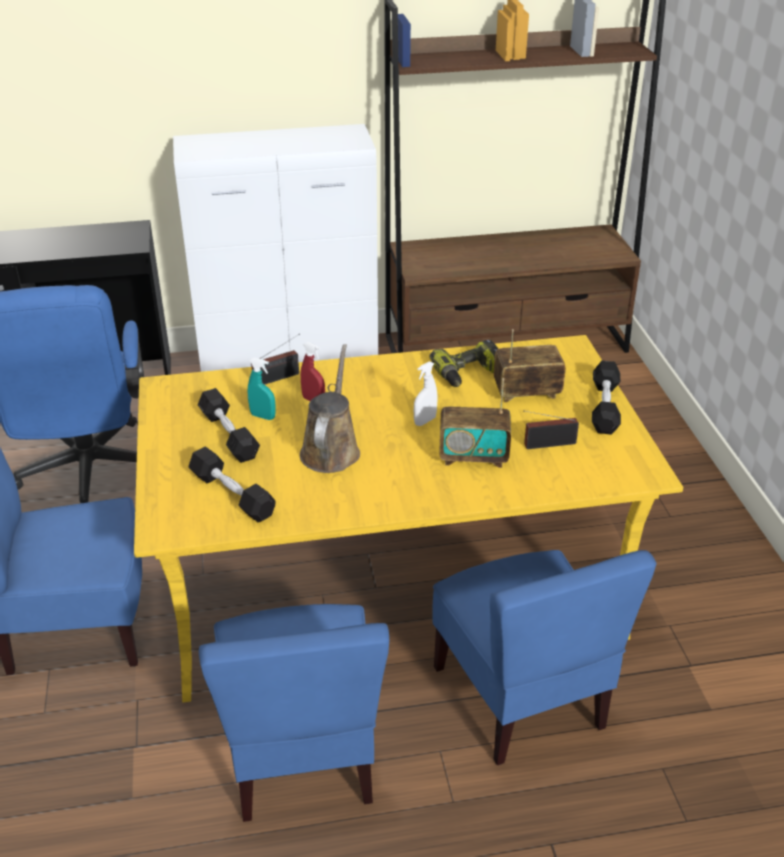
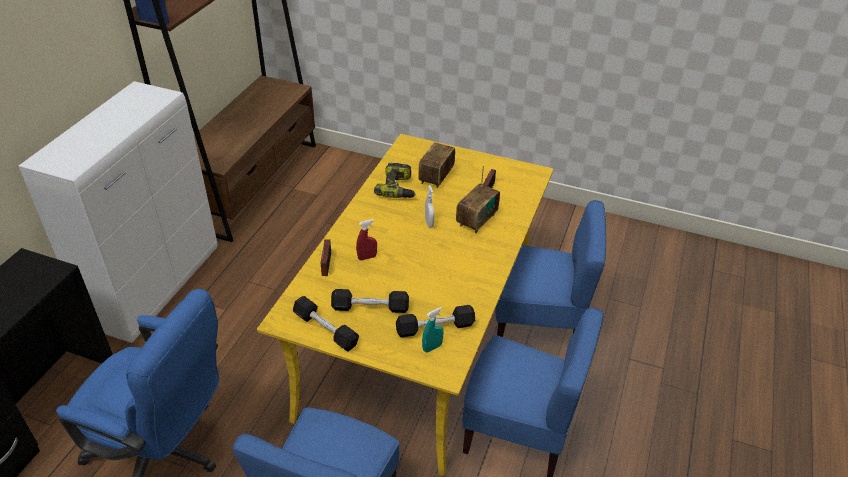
camera: 60 degrees left, 5 degrees up
turquoise spray bottle [248,358,275,420] -> turquoise spray bottle moved to [422,307,443,352]
brown watering can [300,344,360,473] -> none
black dumbbell [592,361,621,435] -> black dumbbell moved to [293,296,359,352]

